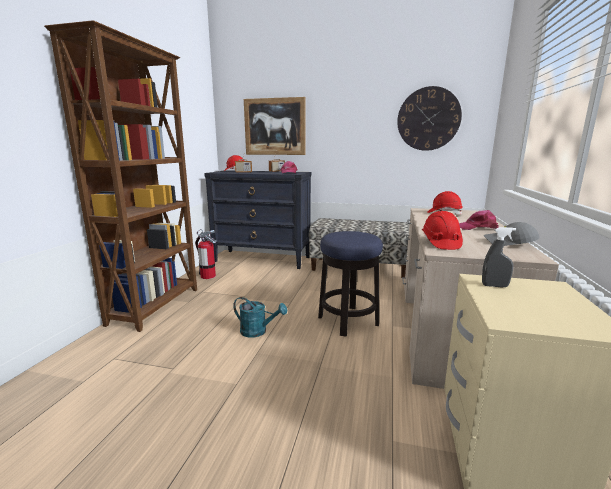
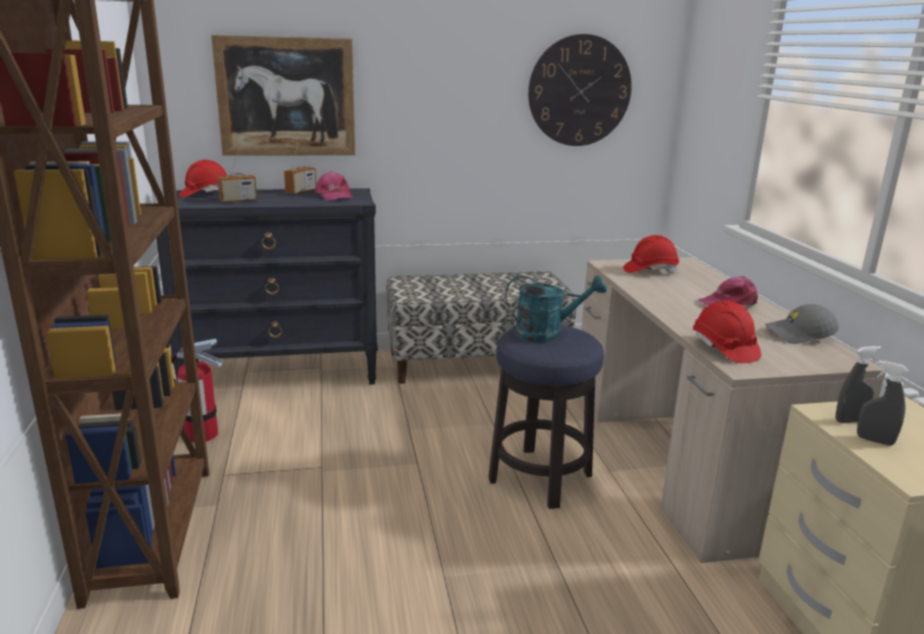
camera: 25 degrees left, 5 degrees up
turquoise watering can [233,297,287,338] -> turquoise watering can moved to [505,275,607,342]
none -> grey spray bottle [857,360,908,446]

